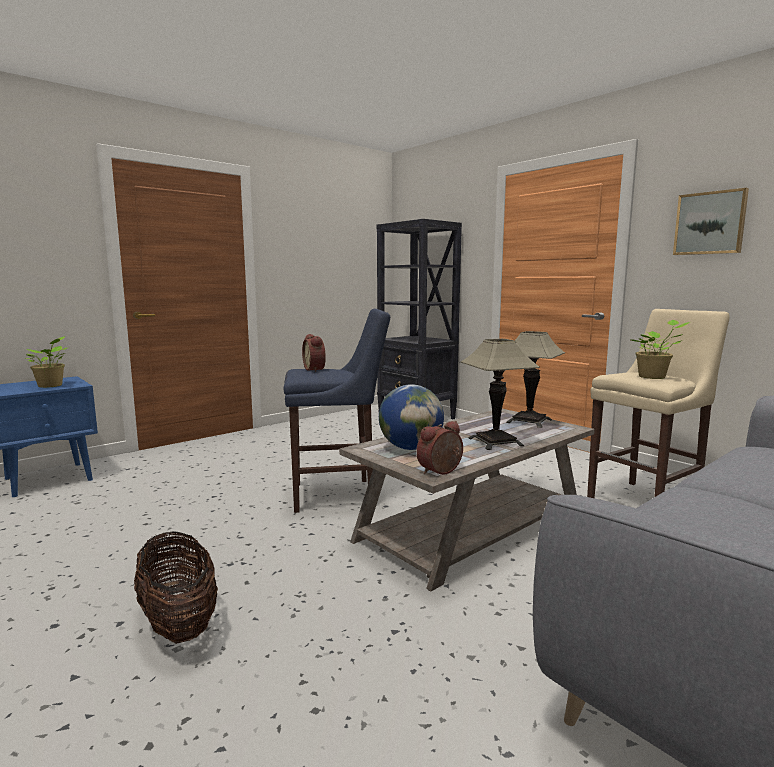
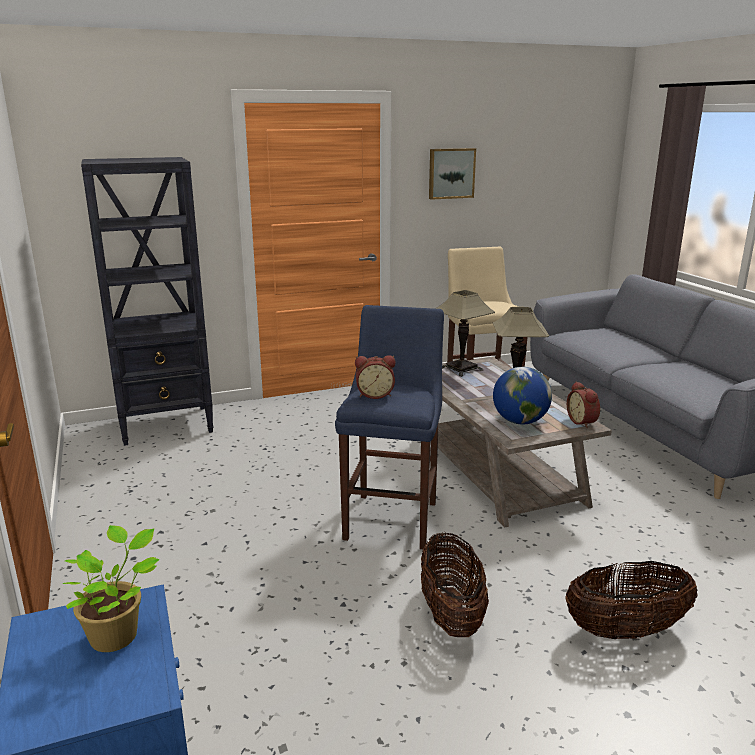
camera: 70 degrees left, 10 degrees up
potted plant [631,320,690,379] -> none
none -> basket [421,532,489,637]

